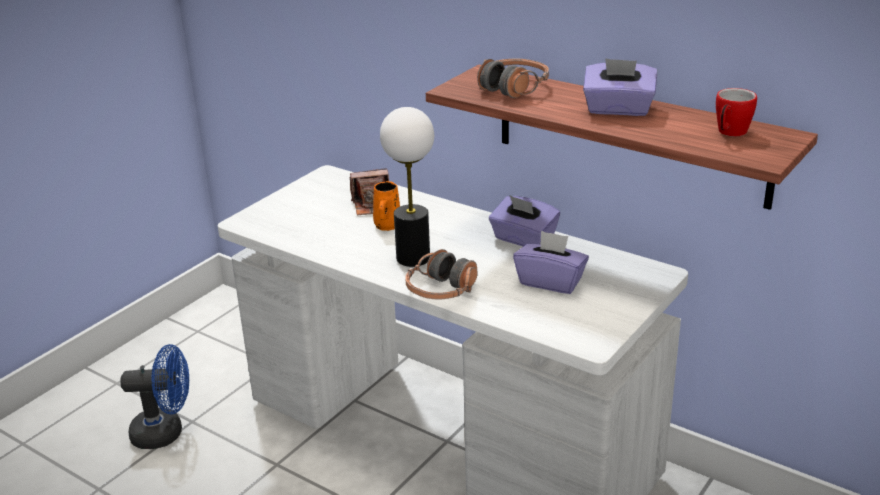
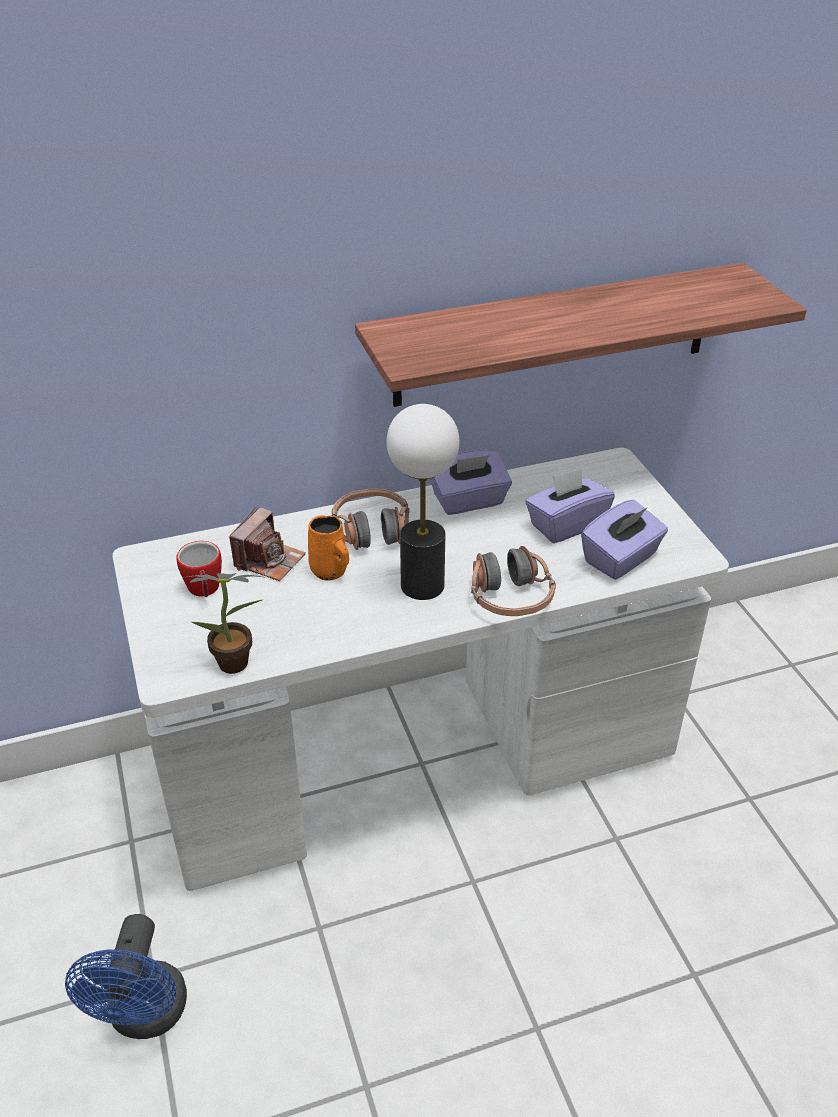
camera: 55 degrees left, 10 degrees up
blue fan [120,344,189,449] -> blue fan turned 150 degrees clockwise [65,914,187,1039]
headphones [477,59,549,98] -> headphones moved to [332,489,410,550]
purple tissue box [583,58,657,116] -> purple tissue box moved to [581,500,668,580]
mug [716,88,757,136] -> mug moved to [177,541,222,597]
none -> potted plant [183,573,268,674]

